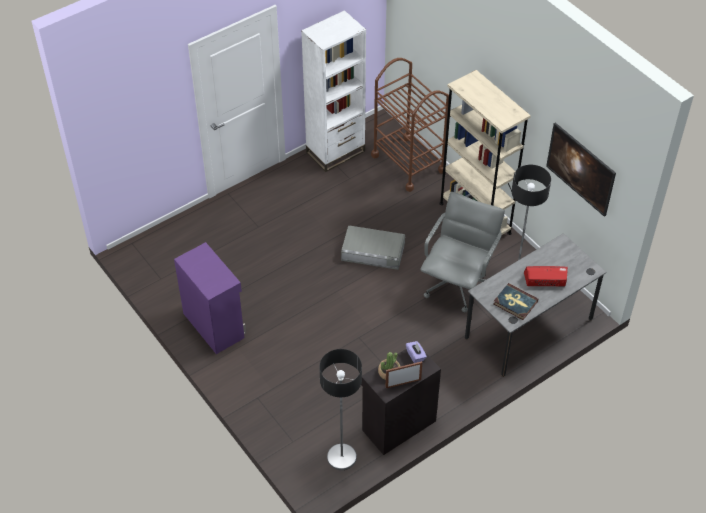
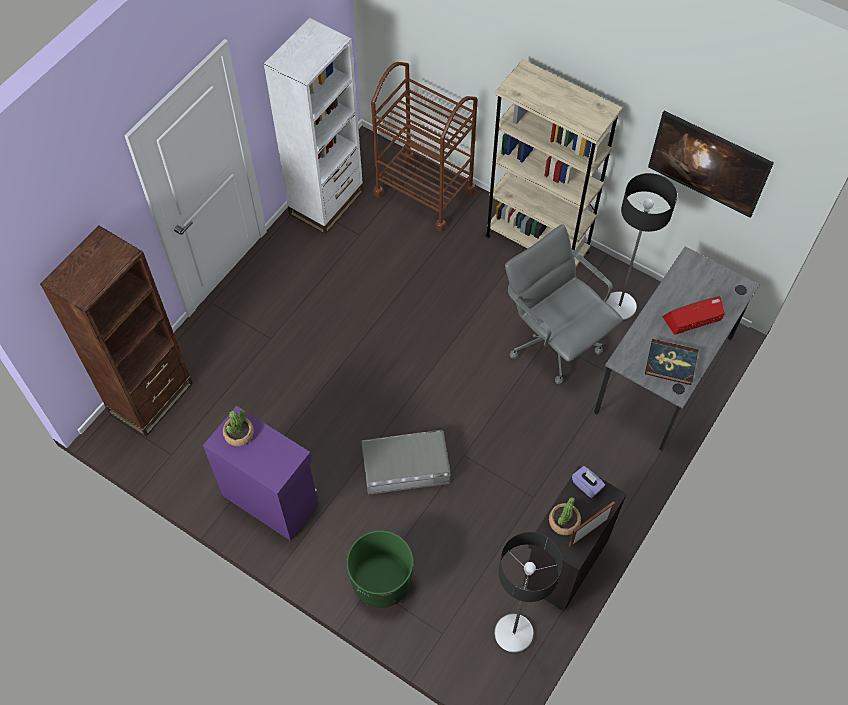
camera: 20 degrees left, 10 degrees up
grey storage box [341,226,405,270] -> grey storage box moved to [361,430,451,495]
grey office chair [420,192,505,312] -> grey office chair turned 45 degrees counterclockwise [505,224,623,384]
none -> brown bookcase [40,225,193,437]
none -> potted plant [223,410,254,446]
none -> green planter [347,530,413,608]

